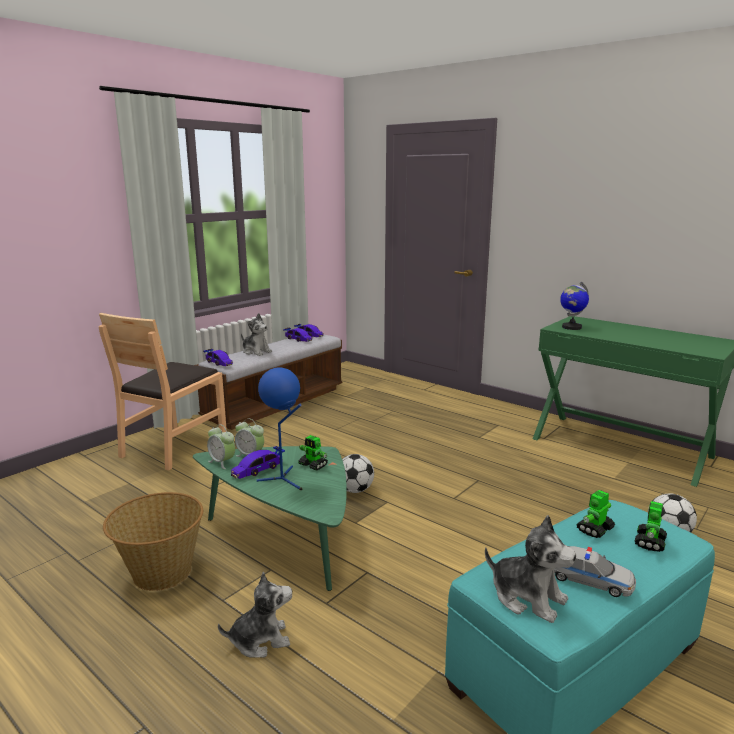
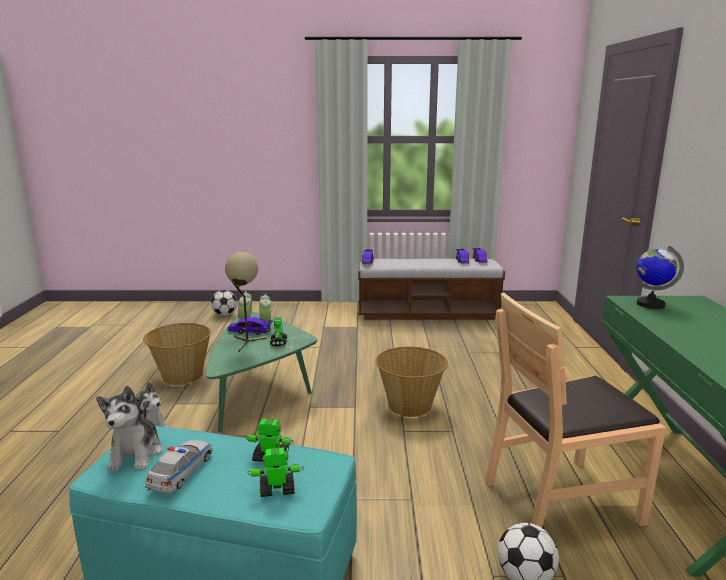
camera: 50 degrees right, 0 degrees up
brown chair [99,313,227,470] -> brown chair moved to [485,292,666,528]
plush toy [241,313,272,356] -> none
blue table lamp [257,368,302,490] -> beige table lamp [225,252,267,352]
football [342,454,374,493] -> football moved to [211,290,237,316]
toy car [554,546,636,597] -> toy car turned 150 degrees counterclockwise [145,440,213,493]
none -> basket [375,346,448,417]

